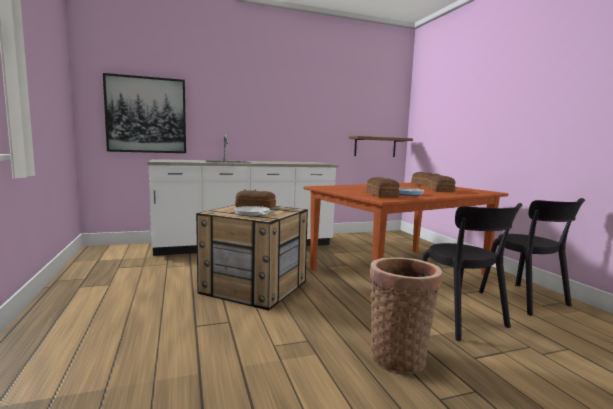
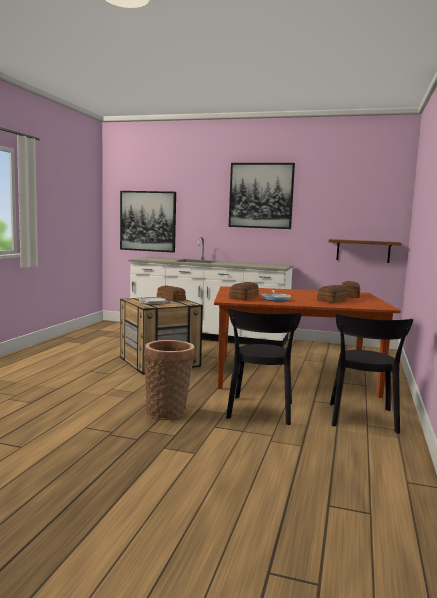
camera: 35 degrees right, 0 degrees up
none -> picture [229,163,295,229]

